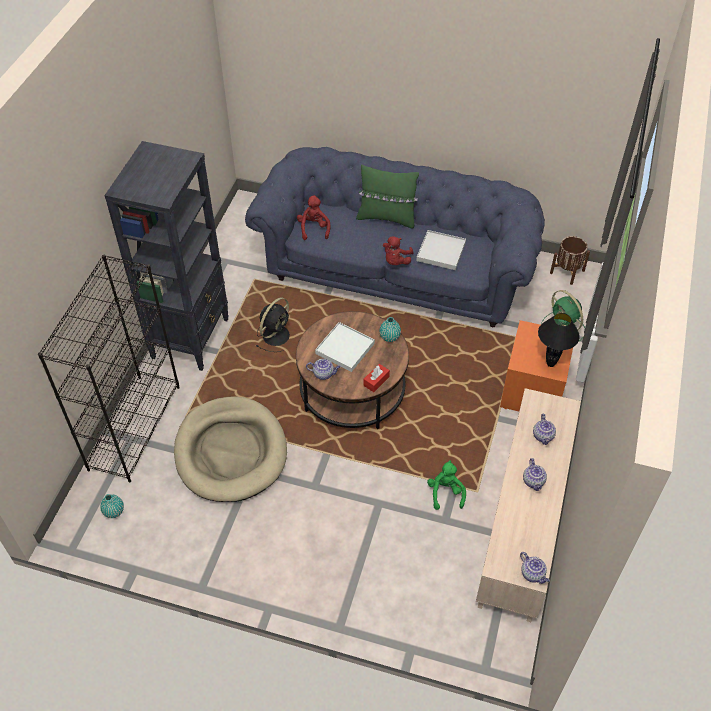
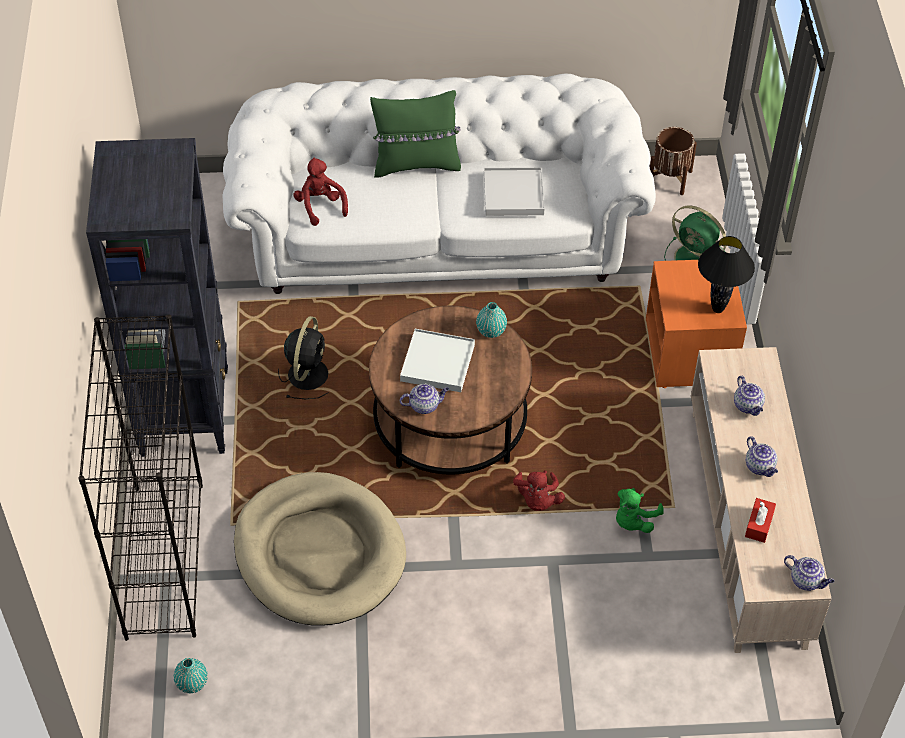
camera: 20 degrees left, 0 degrees up
blue sofa [245,147,545,327] -> white sofa [223,73,656,294]
red tissue box [363,364,390,392] -> red tissue box moved to [745,498,776,543]
red plush toy [383,237,413,265] -> red plush toy moved to [513,470,565,511]
green plush toy [427,461,466,510] -> green plush toy turned 120 degrees counterclockwise [616,488,664,533]

